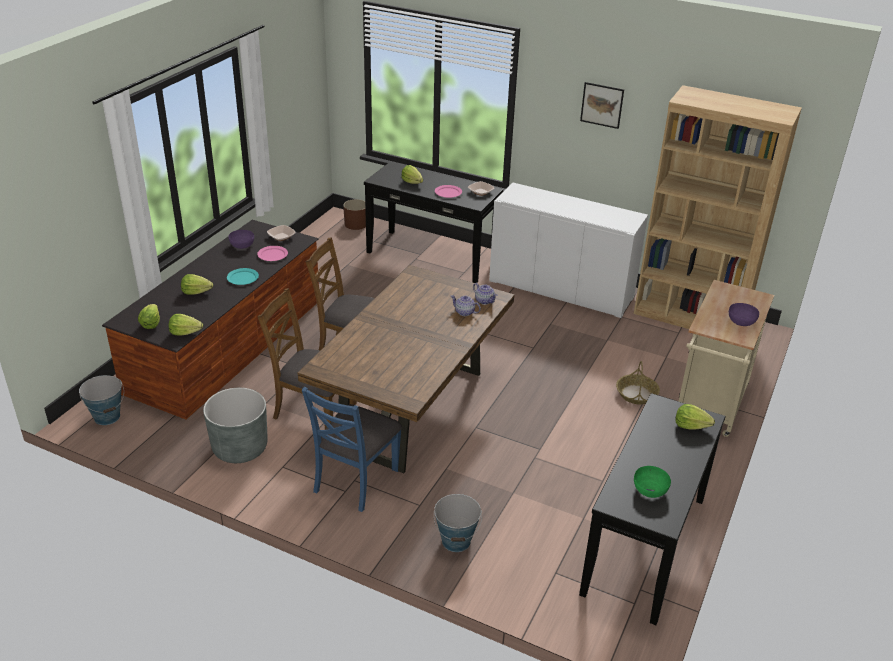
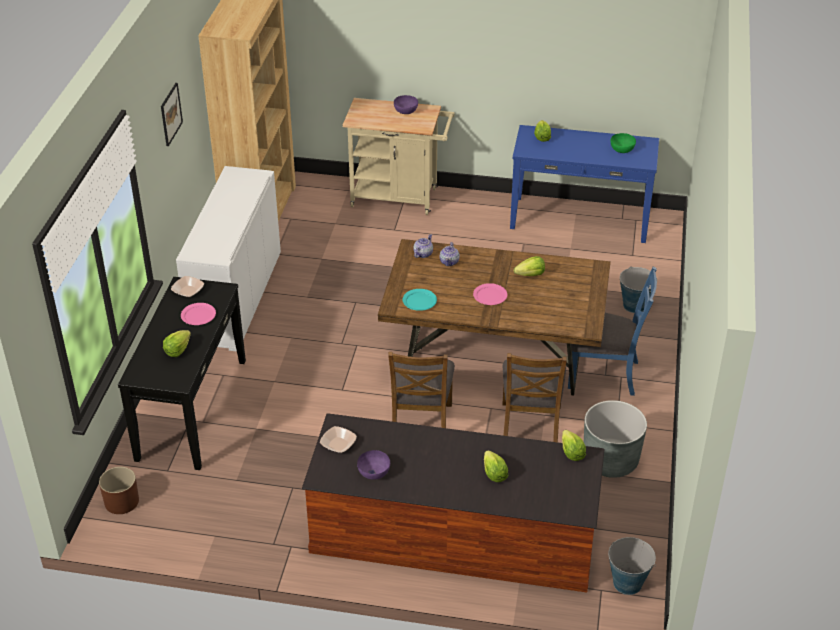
camera: 105 degrees left, 5 degrees up
lettuce [138,304,160,329] -> lettuce moved to [514,256,545,276]
turquoise plate [227,268,259,285] -> turquoise plate moved to [403,289,437,311]
pink plate [257,246,288,261] -> pink plate moved to [473,283,507,305]
black console table [579,393,726,625] -> blue console table [510,125,659,243]
basket [616,361,660,404] -> none

